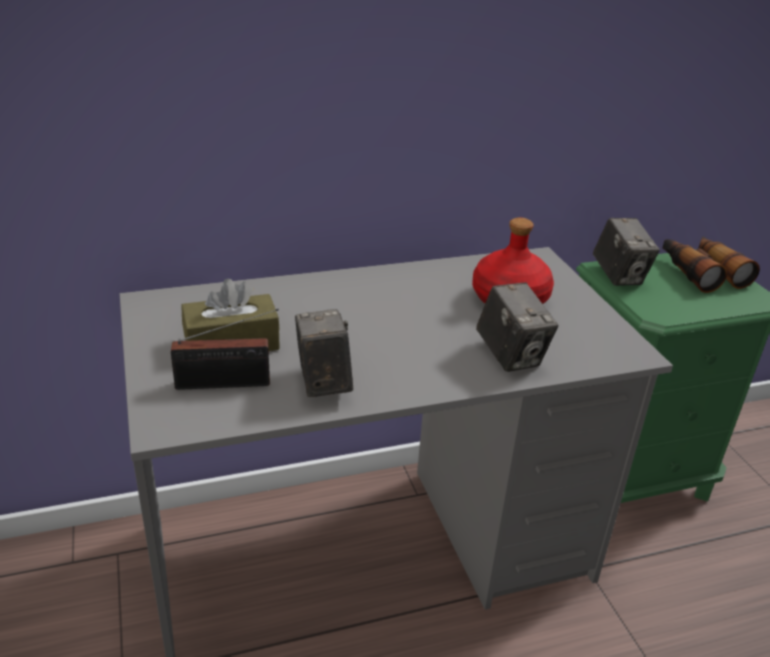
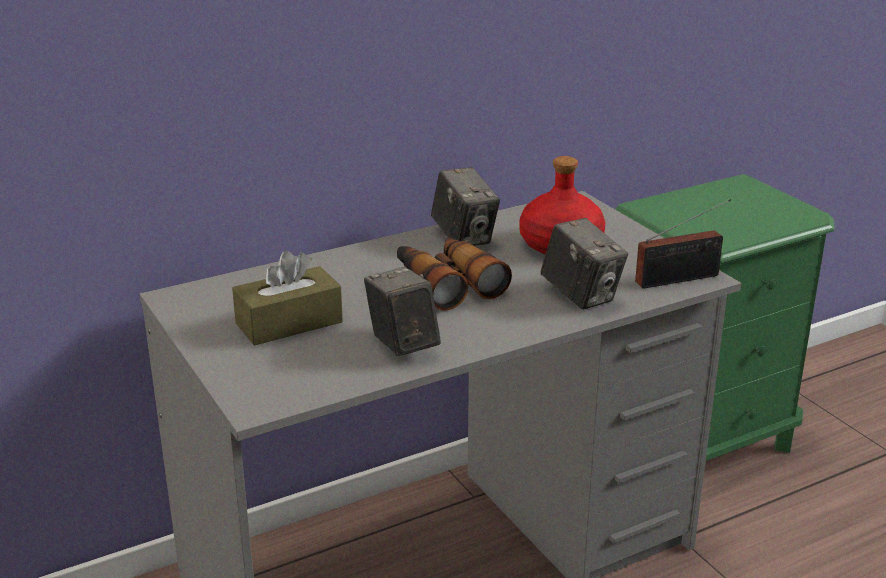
camera: 10 degrees left, 5 degrees down
radio [171,309,279,390] -> radio moved to [635,199,731,289]
camera [593,218,660,286] -> camera moved to [431,167,500,246]
binoculars [662,236,760,293] -> binoculars moved to [397,235,512,311]

